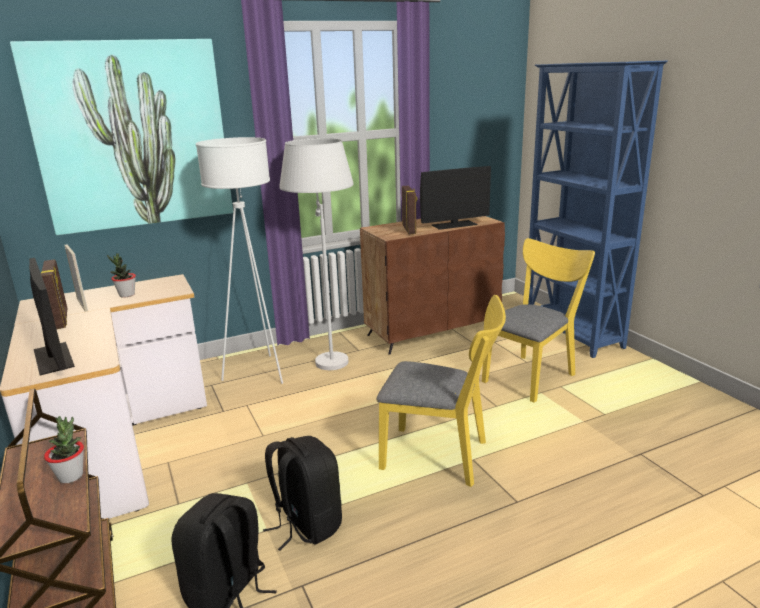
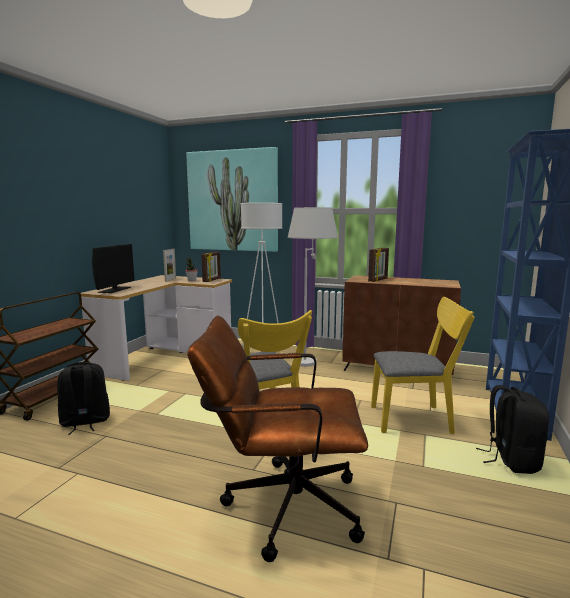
camera: 45 degrees right, 10 degrees down
picture frame [41,259,67,329] -> picture frame moved to [201,252,221,282]
potted plant [44,416,84,483] -> none
black backpack [263,436,342,551] -> black backpack moved to [476,385,549,474]
monitor [420,166,491,230] -> none
none -> brown office chair [187,315,368,562]

